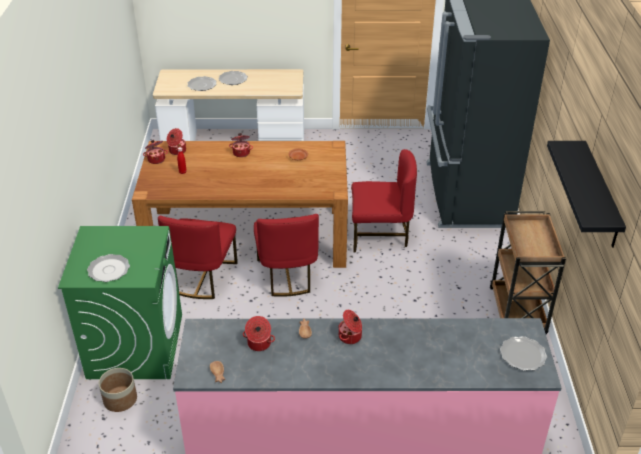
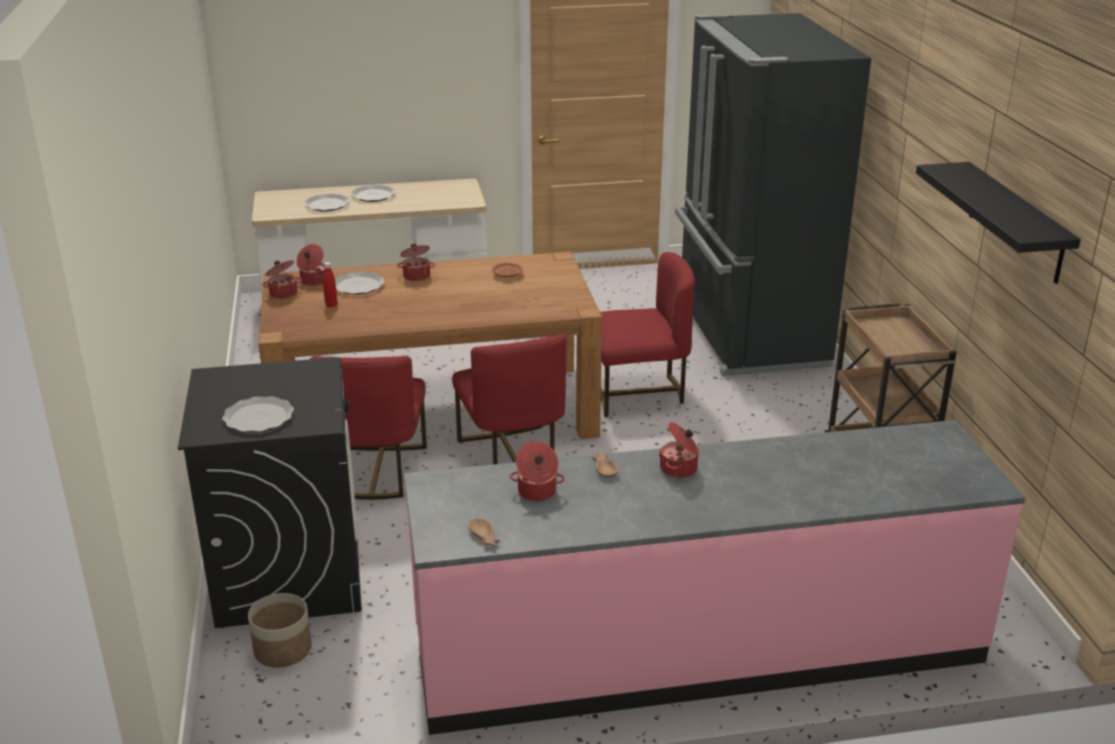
camera: 10 degrees left, 10 degrees down
green washing machine [58,226,182,379] -> black washing machine [178,357,362,628]
plate [500,336,547,371] -> plate moved to [335,271,385,295]

